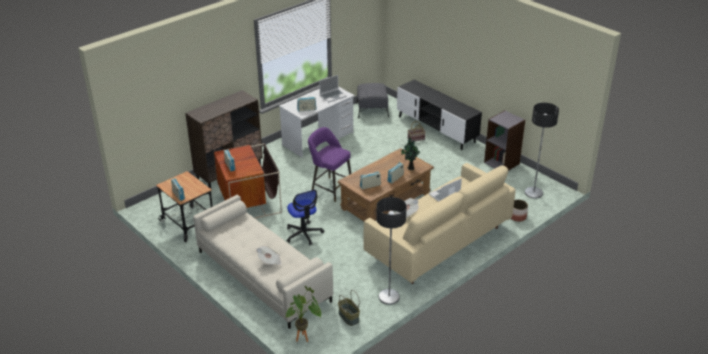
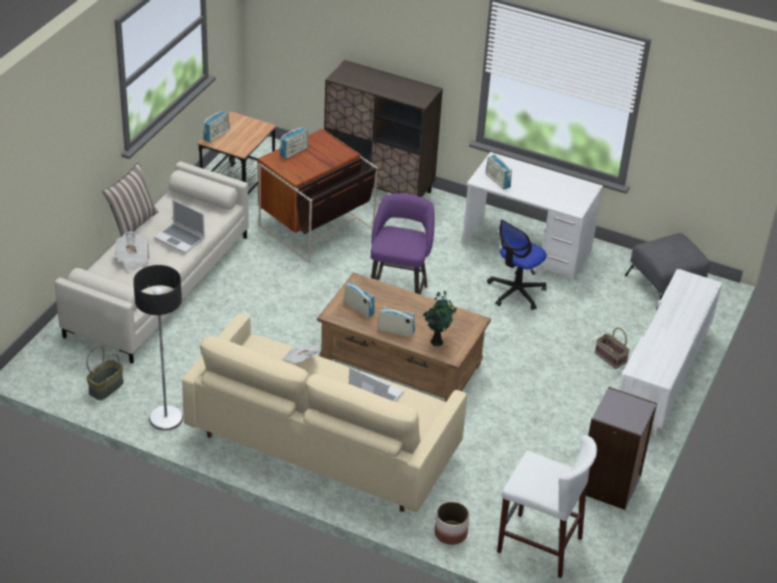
camera: 65 degrees right, 5 degrees up
office chair [286,190,324,245] -> office chair moved to [487,220,547,310]
potted plant [286,286,321,342] -> none
laptop [319,75,347,102] -> laptop moved to [154,199,205,253]
black tv stand [397,80,482,150] -> white tv stand [619,269,722,437]
floor lamp [525,103,559,199] -> white stool [497,436,597,578]
none -> pillow [102,162,158,237]

